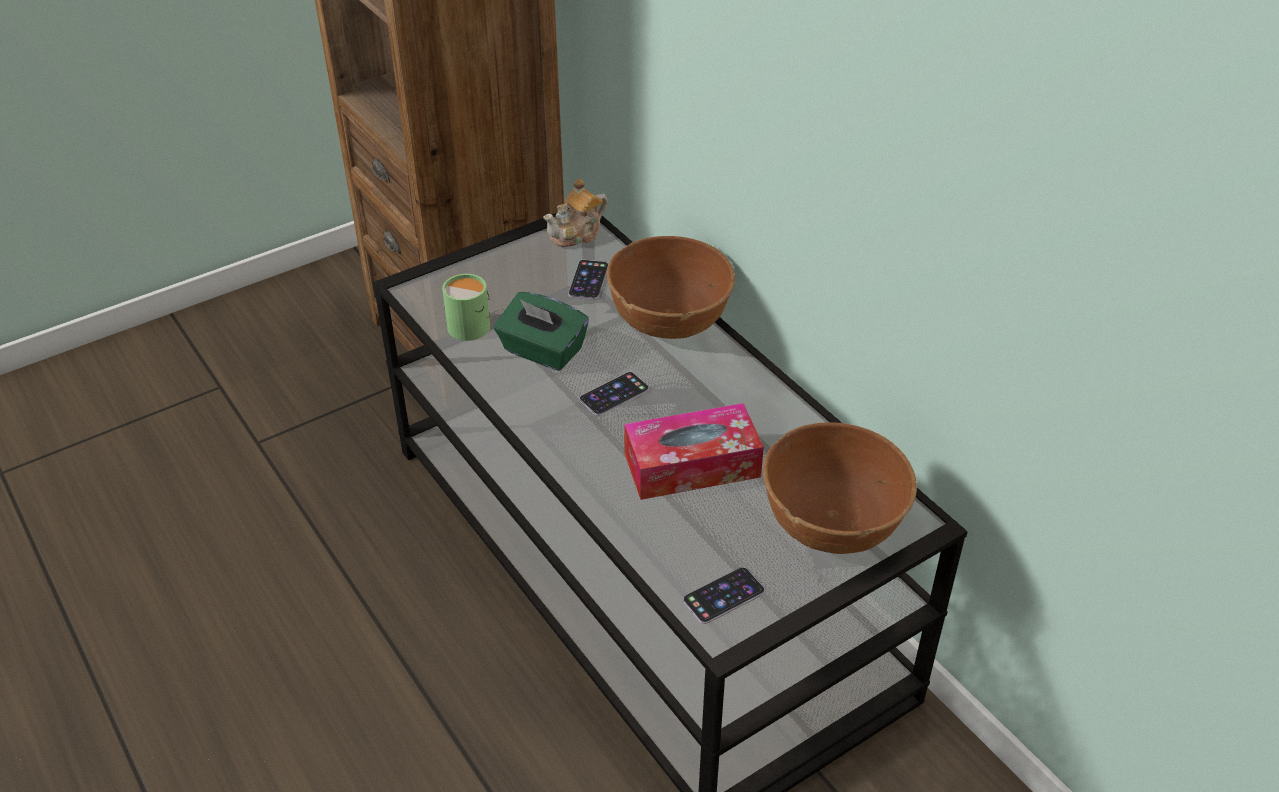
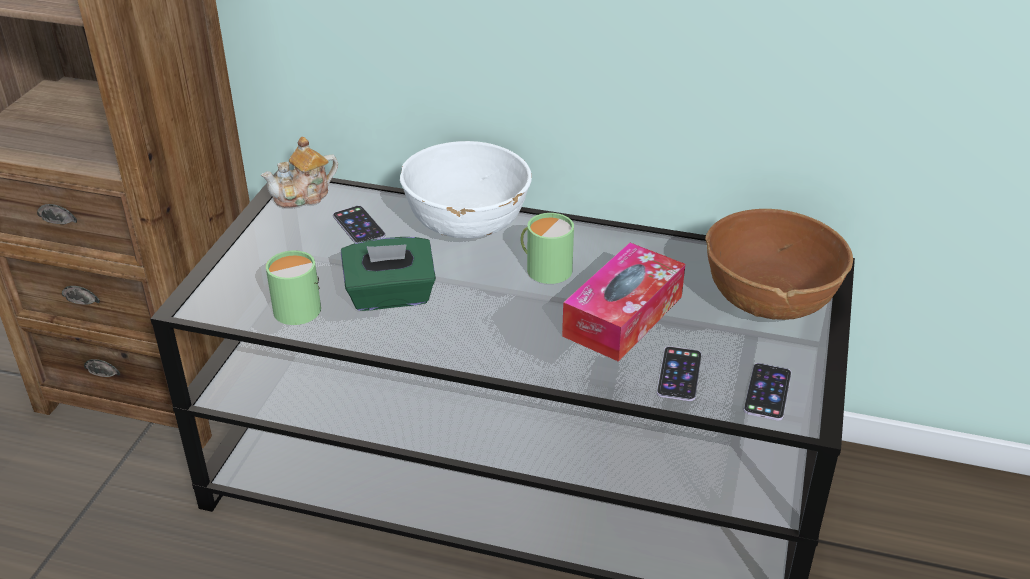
camera: 40 degrees left, 5 degrees down
teapot [543,179,608,247] -> teapot turned 45 degrees clockwise [261,136,338,208]
phone [579,372,649,416] -> phone moved to [657,346,702,401]
brown bowl [607,236,735,339] -> white bowl [400,141,532,238]
none -> green mug [521,213,574,284]

